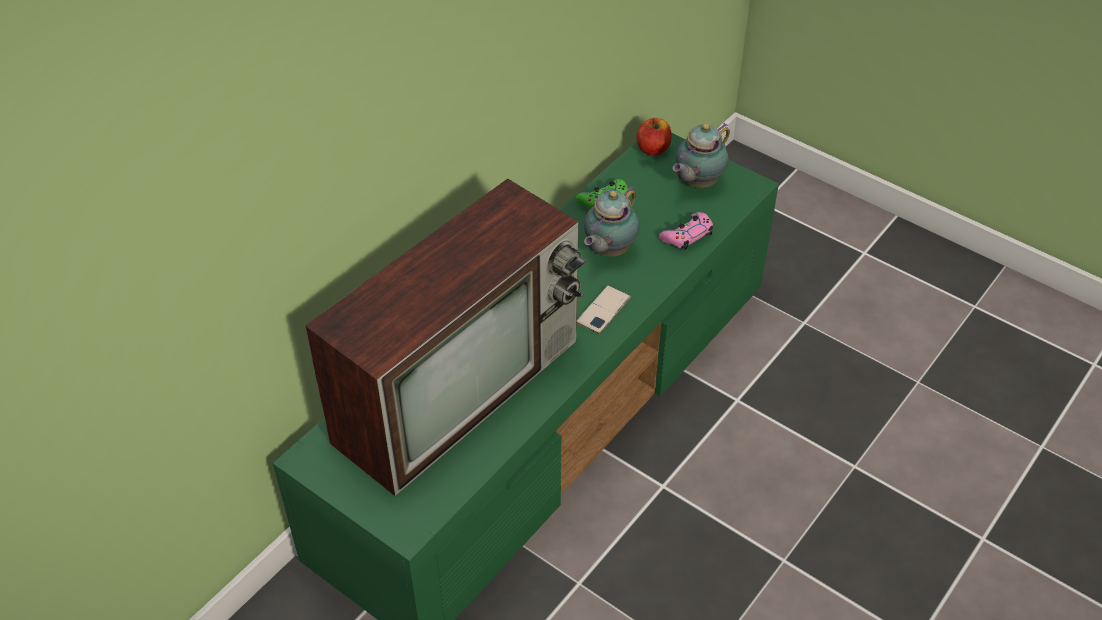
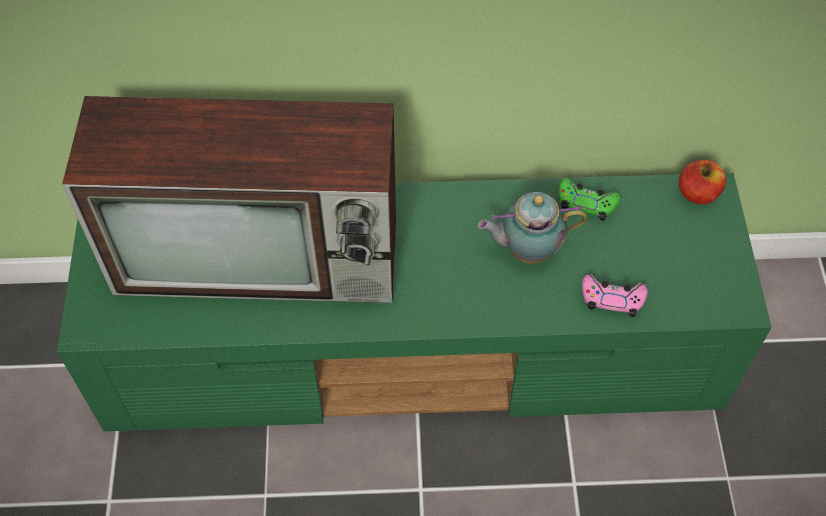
camera: 50 degrees right, 10 degrees up
phone [576,285,631,334] -> none
teapot [672,123,730,188] -> none

